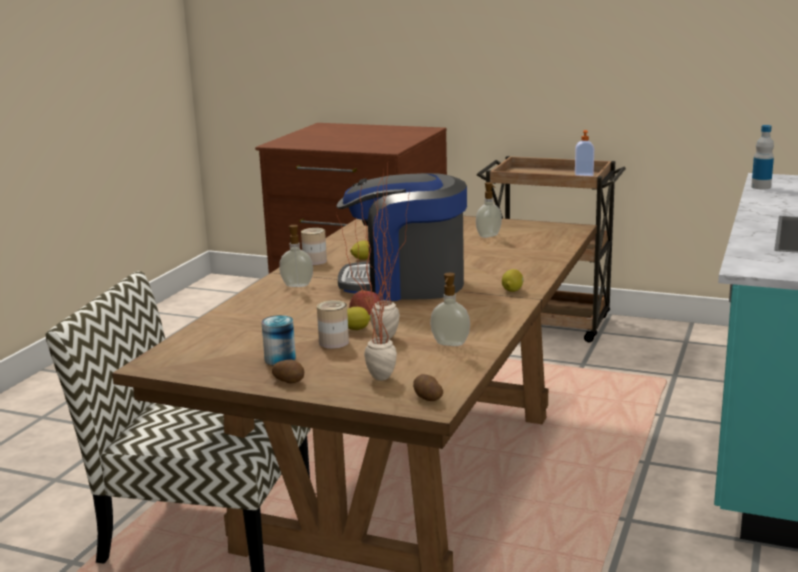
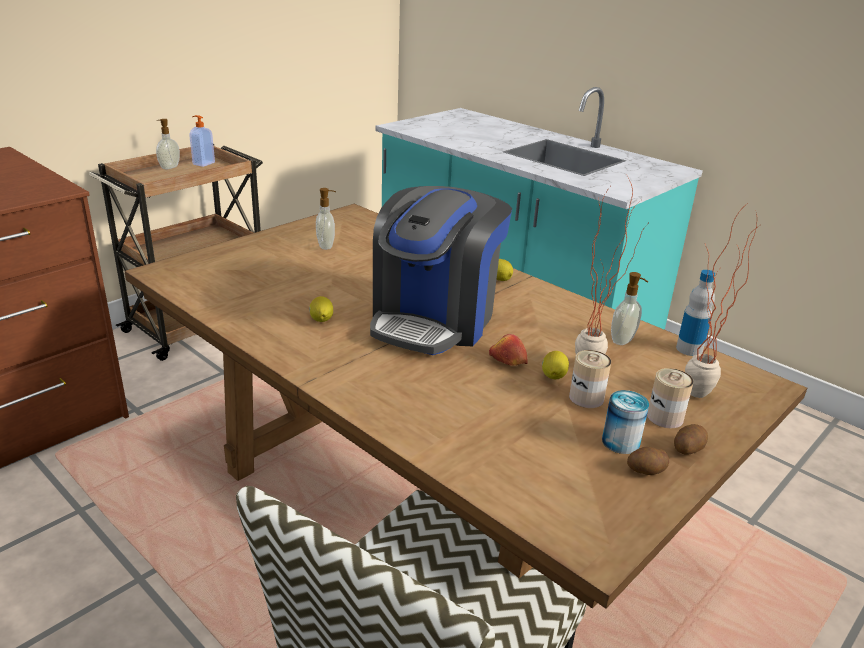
camera: 70 degrees left, 10 degrees up
soap dispenser [279,225,313,287] -> soap dispenser moved to [156,119,180,170]
can [301,228,327,265] -> can moved to [647,368,694,428]
potato [413,374,443,401] -> potato moved to [627,446,669,475]
bottle [751,125,774,190] -> bottle moved to [676,270,715,356]

